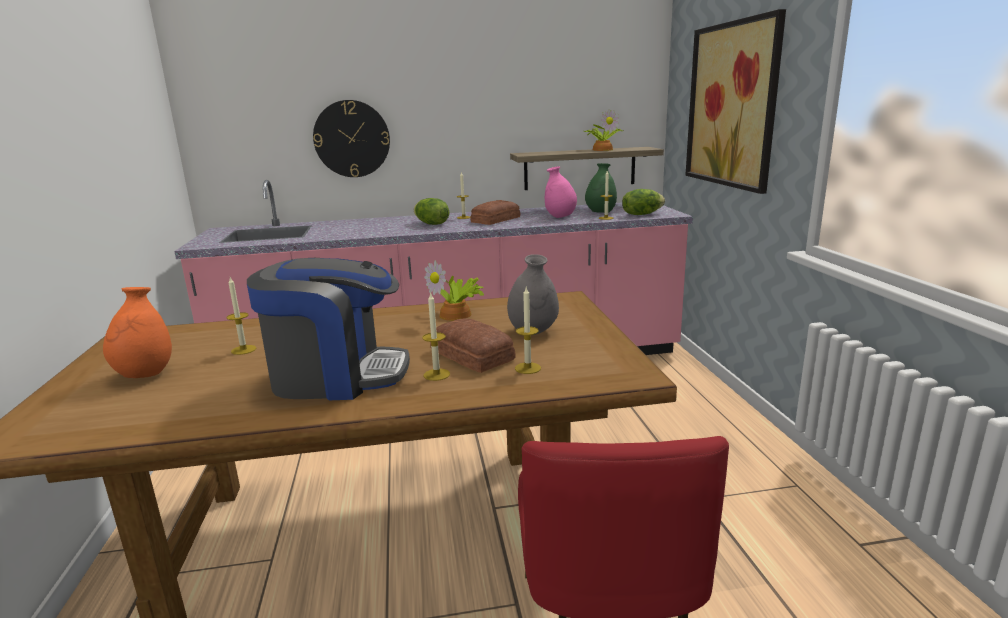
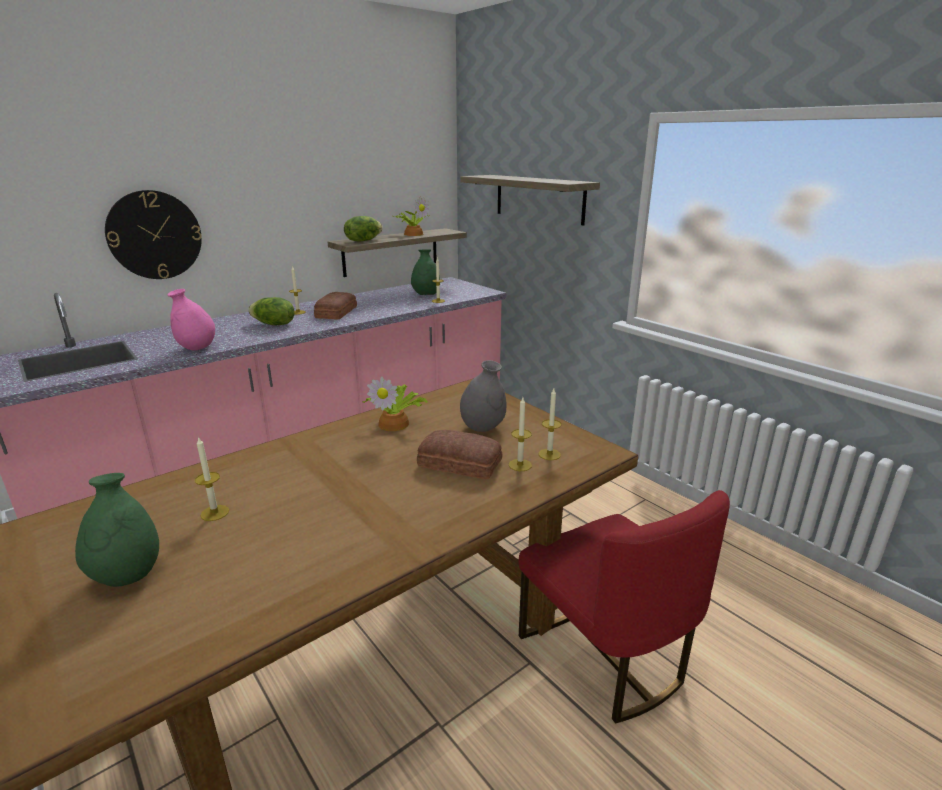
camera: 30 degrees left, 5 degrees up
orange vase [103,287,172,378] -> green vase [75,473,159,587]
coffee machine [247,258,410,400] -> none
candle [422,292,450,381] -> candle moved to [538,389,561,460]
pink vase [545,166,577,218] -> pink vase moved to [167,289,215,351]
lettuce [622,189,665,215] -> lettuce moved to [344,216,383,242]
picture [685,9,786,194] -> shelf [460,175,600,226]

